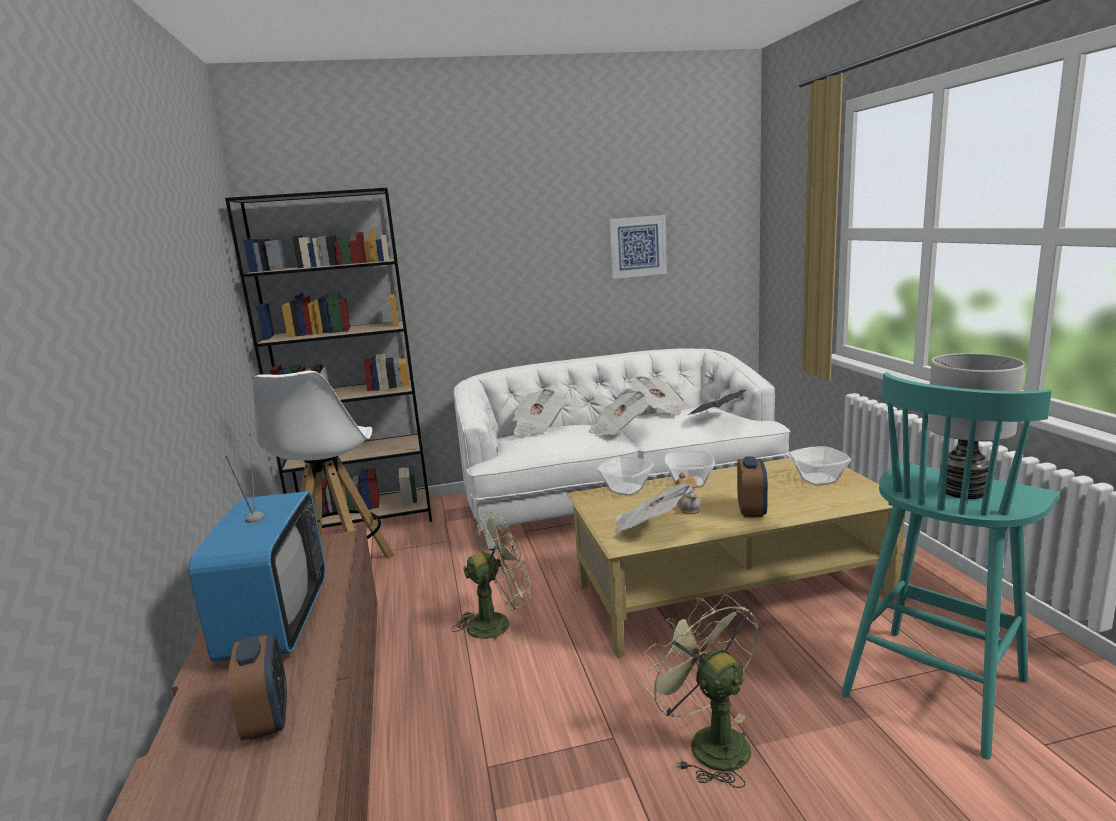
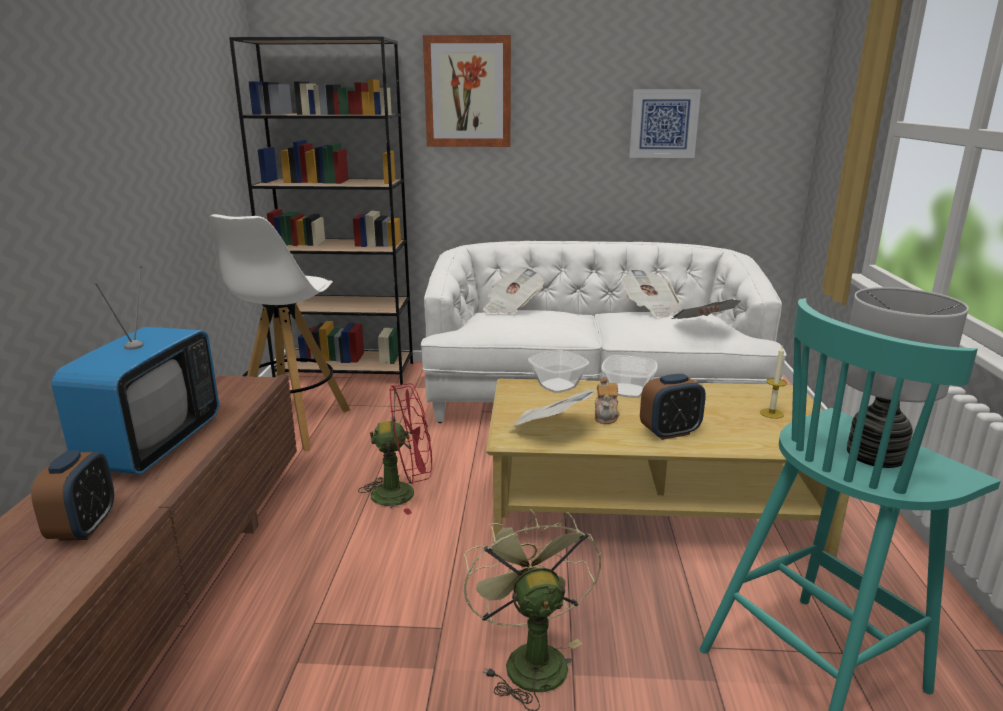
camera: 15 degrees right, 5 degrees up
green fan [451,512,531,642] -> red fan [358,383,432,515]
newspaper [589,391,649,435] -> none
alarm clock [737,457,768,517] -> alarm clock turned 45 degrees clockwise [640,374,706,440]
bowl [789,446,851,486] -> candle [760,346,787,419]
none -> picture [423,35,511,147]

